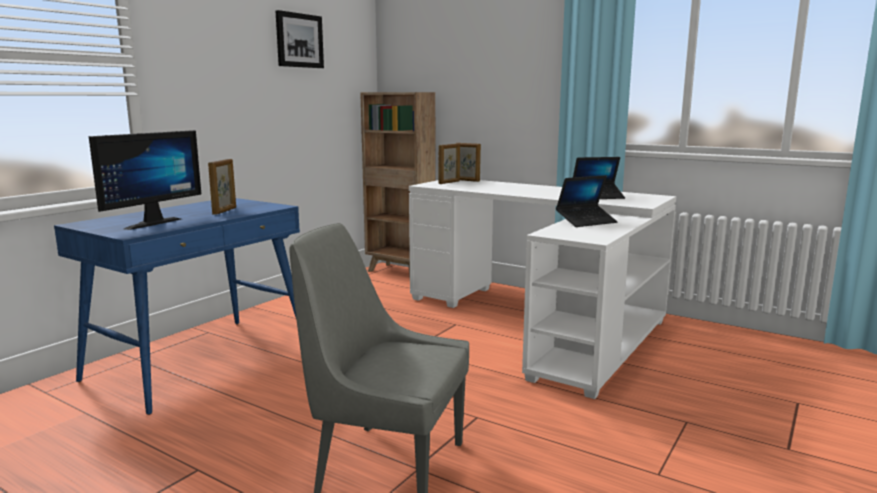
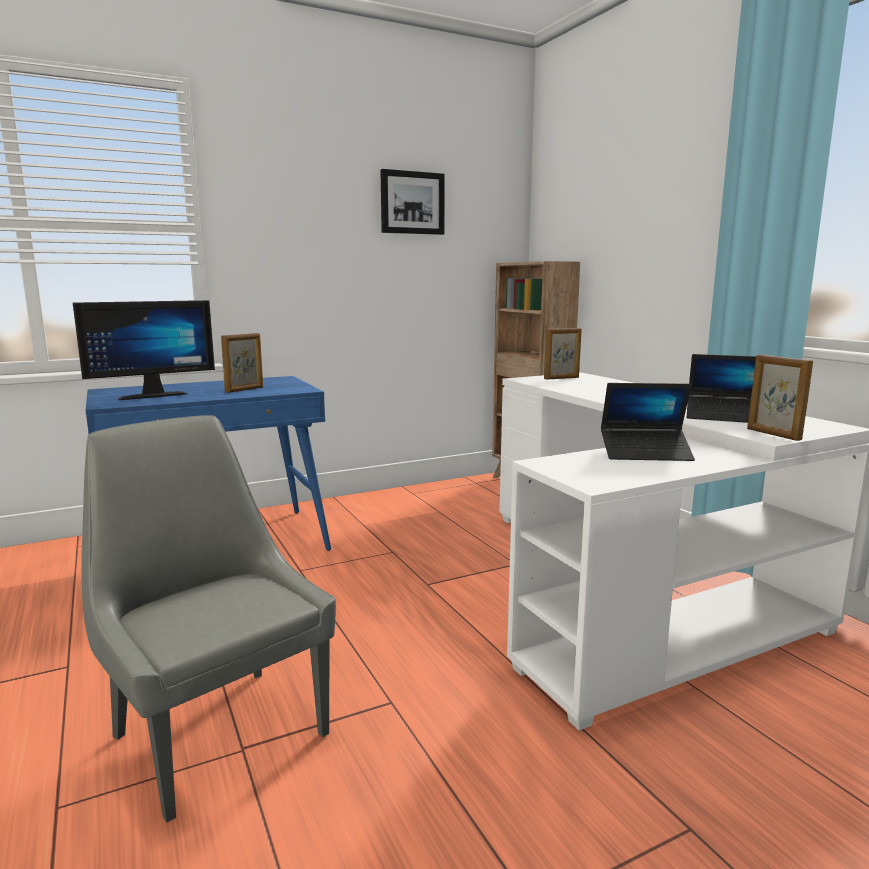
camera: 30 degrees right, 0 degrees up
picture frame [456,143,481,182] -> picture frame moved to [747,354,813,441]

